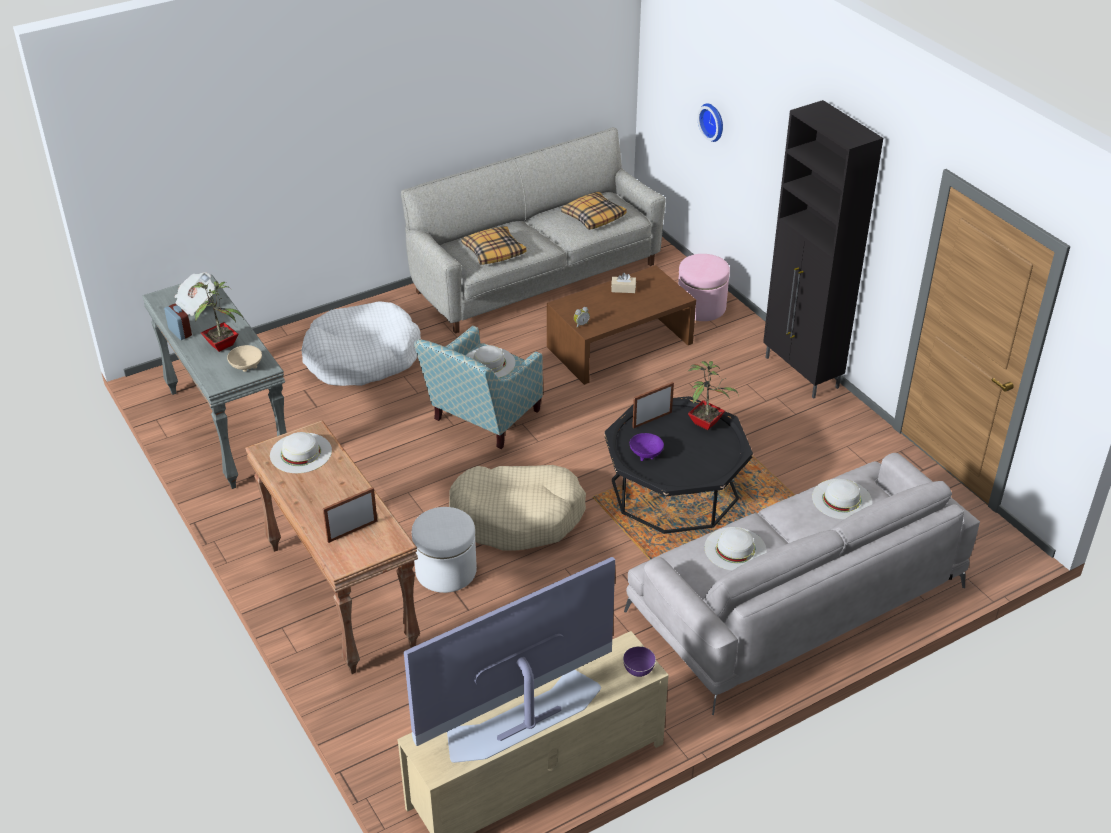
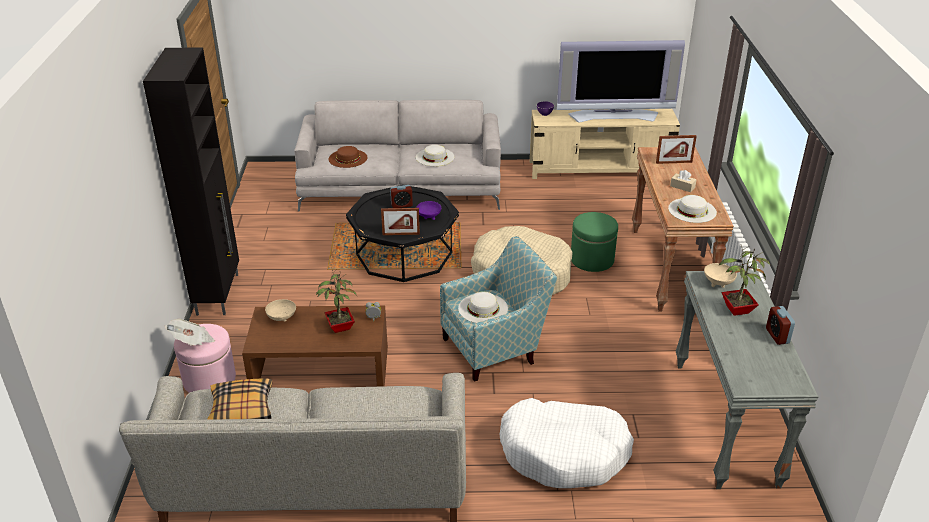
camera: 150 degrees left, 5 degrees down
newspaper [175,272,215,316] -> newspaper moved to [165,319,215,346]
white ottoman [412,507,477,593] -> green ottoman [571,212,618,272]
pillow [461,226,526,265] -> none
beige tissue box [611,273,636,293] -> beige tissue box moved to [670,170,696,192]
potted plant [687,361,739,430] -> potted plant moved to [316,270,357,333]
wall clock [697,103,723,142] -> none
white hat [812,479,872,520] -> brown hat [329,146,368,168]
none -> beige bowl [265,299,296,322]
none -> alarm clock [390,185,413,208]

